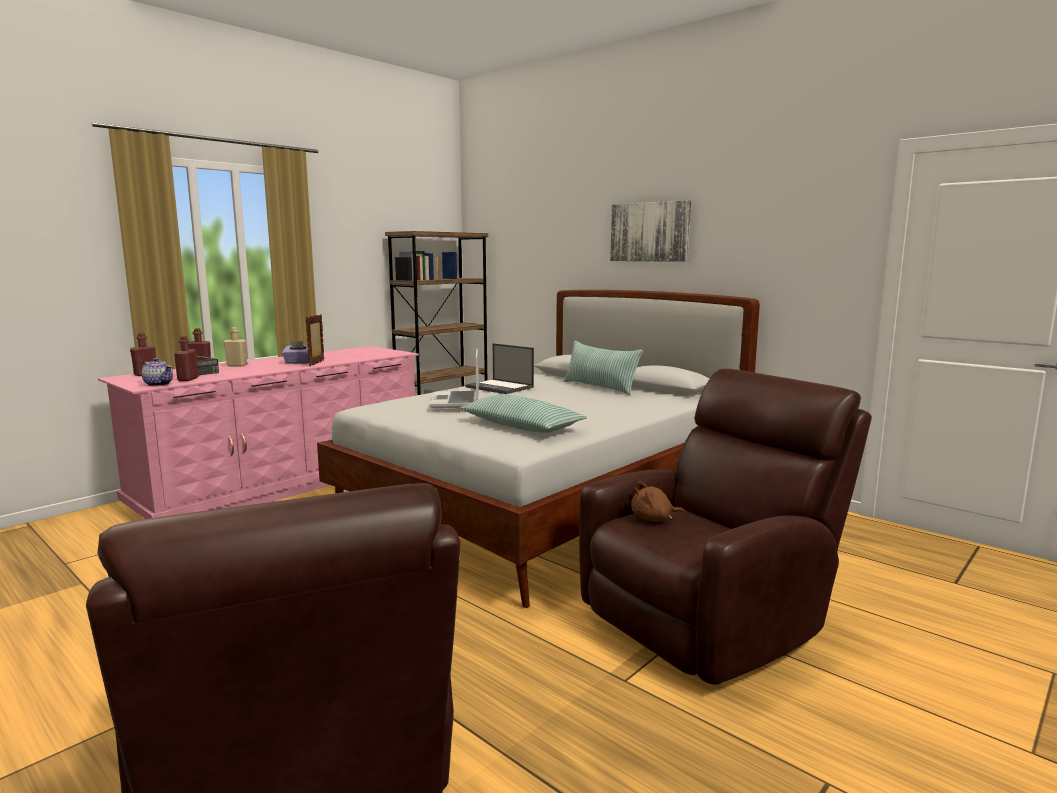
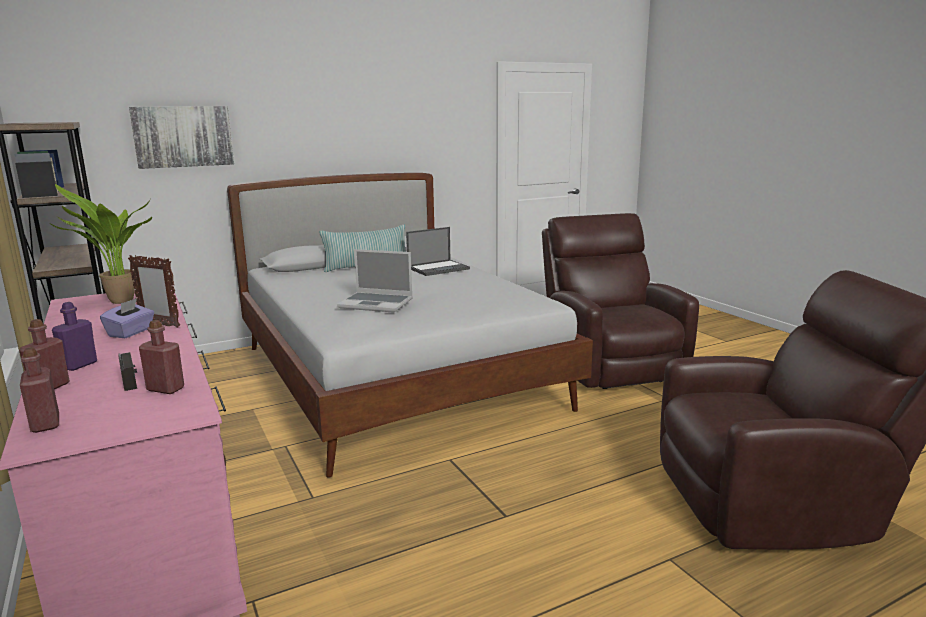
camera: 70 degrees left, 5 degrees up
teapot [142,358,173,386] -> none
beige bottle [224,327,247,367] -> purple bottle [52,302,97,371]
pillow [459,394,587,433] -> none
laptop [466,343,534,394] -> laptop moved to [406,227,470,276]
picture [610,200,691,262] -> picture moved to [129,106,234,169]
brown plush toy [631,481,685,522] -> none
none -> potted plant [51,184,152,304]

